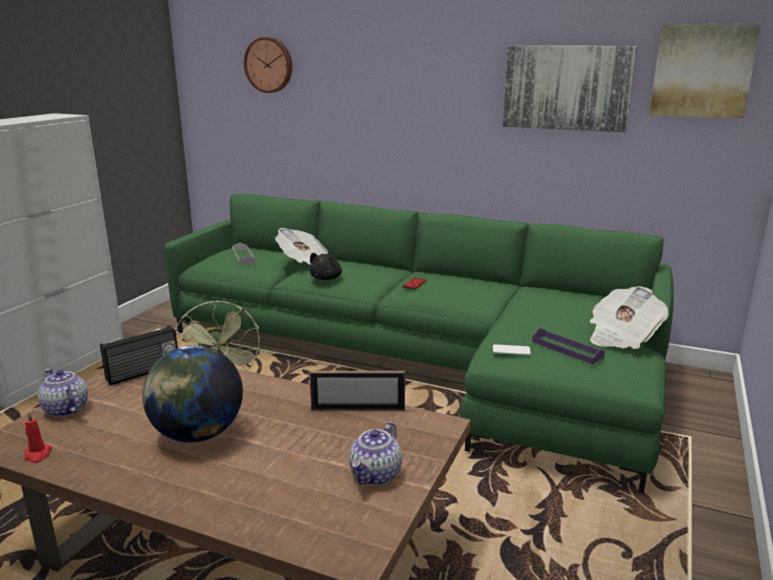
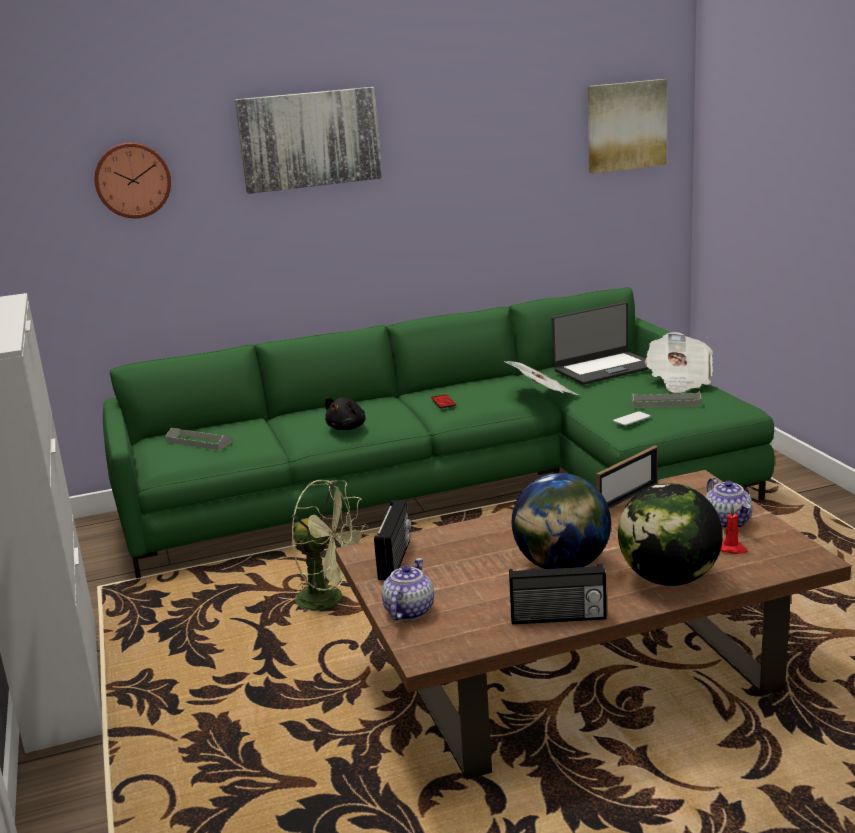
camera: 40 degrees left, 0 degrees up
red candle [24,412,52,463] -> red candle moved to [721,506,748,554]
teapot [38,368,88,417] -> teapot turned 105 degrees clockwise [382,558,434,621]
newspaper [275,228,328,264] -> newspaper moved to [504,361,579,395]
black plush toy [309,253,342,280] -> black plush toy turned 45 degrees clockwise [325,397,365,430]
picture [503,46,638,132] -> picture moved to [235,87,382,194]
purple tray [532,328,605,365] -> grey tray [632,391,701,408]
none -> radio [509,564,607,624]
none -> laptop [551,302,649,385]
none -> globe [618,483,723,586]

